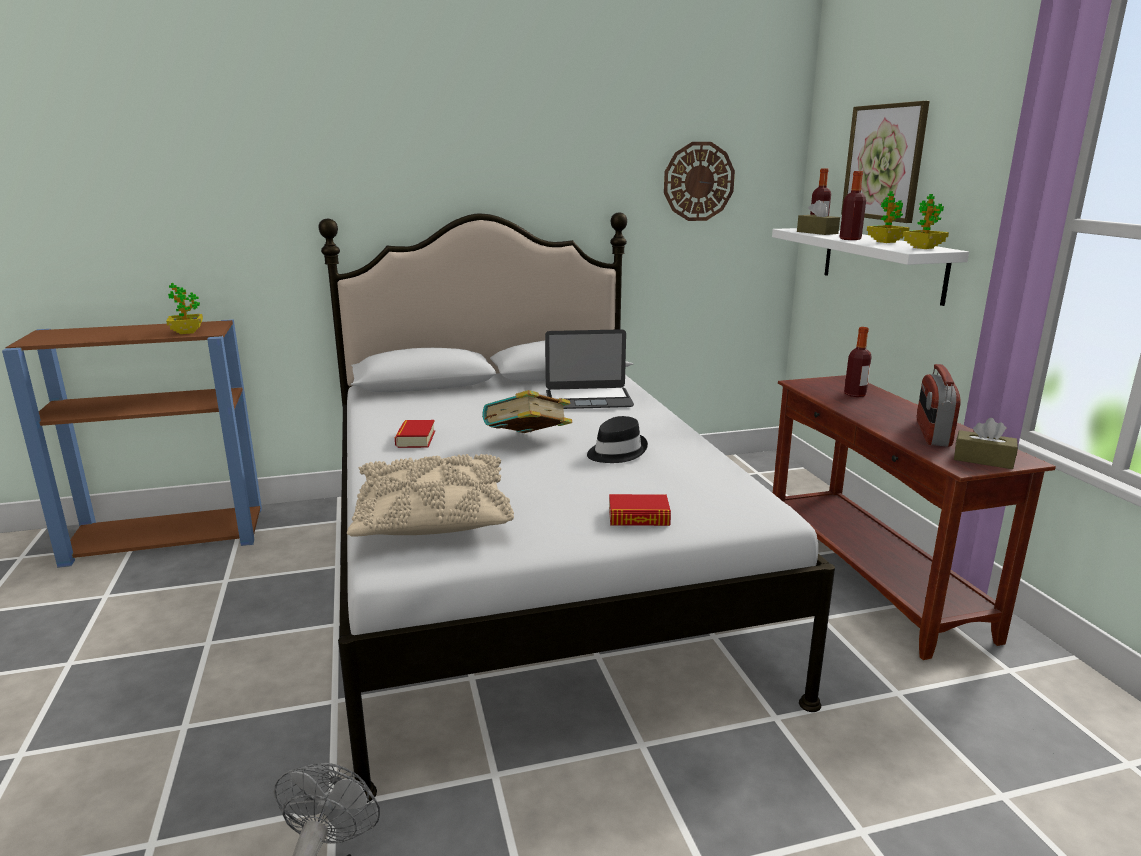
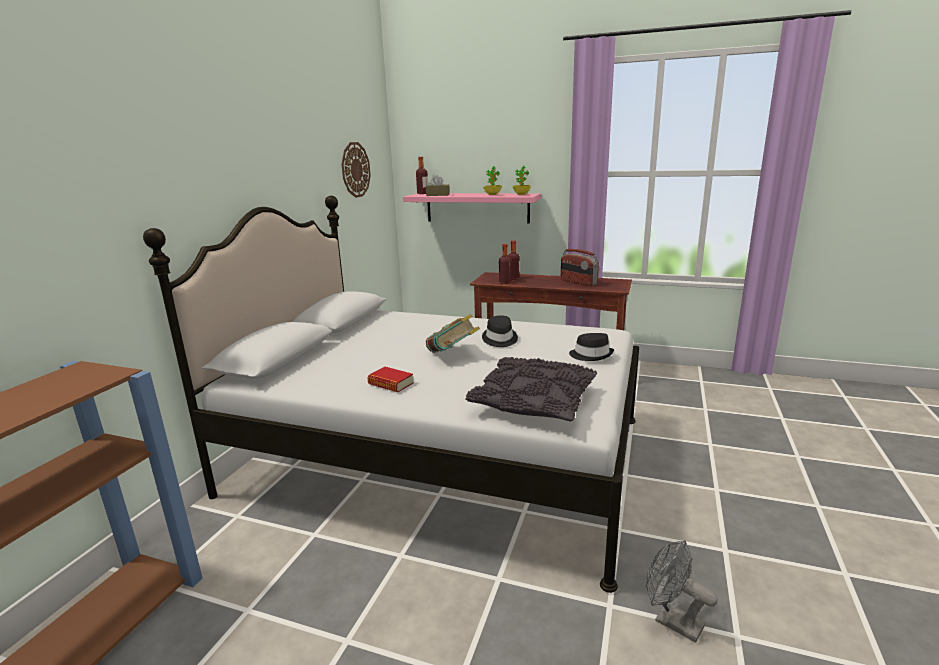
camera: 55 degrees left, 0 degrees up
potted plant [166,283,203,334] -> none
beige pillow [347,454,514,537] -> black pillow [465,357,597,421]
laptop [545,329,634,409] -> none
book [609,494,671,526] -> black hat [569,333,614,361]
white shelf [772,228,969,306] -> pink shelf [403,193,541,223]
bottle [840,171,866,240] -> bottle moved to [499,244,512,284]
picture [841,101,930,223] -> none
brown tissue box [954,418,1018,469] -> none

